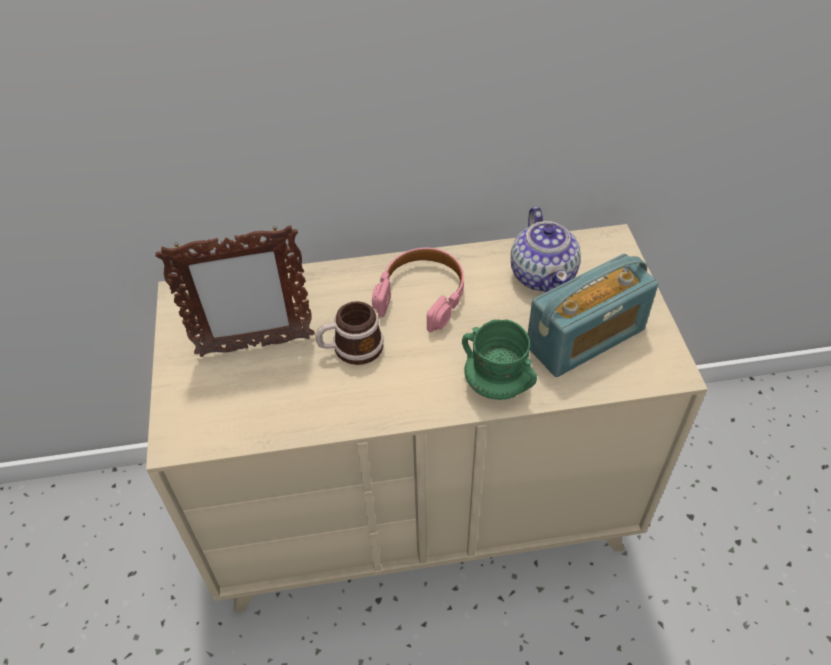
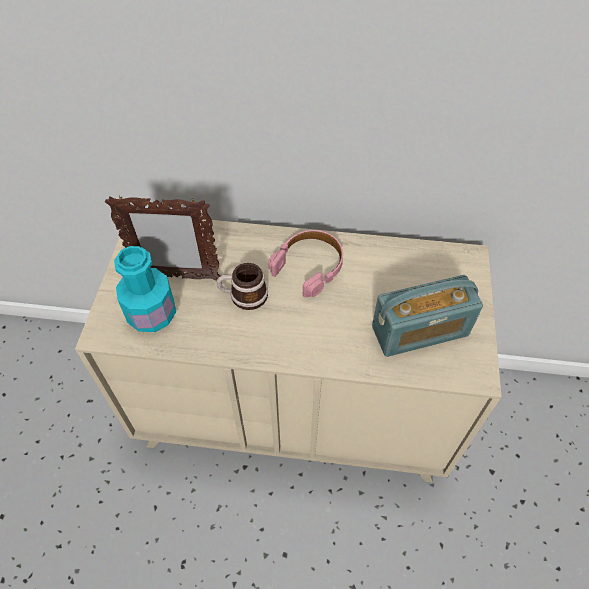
camera: 15 degrees right, 5 degrees up
green mug [462,319,537,400] -> none
teapot [511,206,581,292] -> none
none -> turquoise bottle [114,246,176,332]

